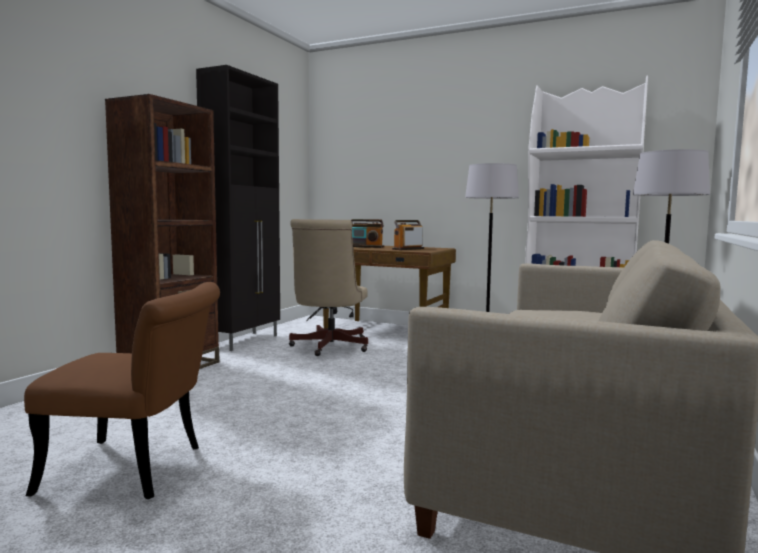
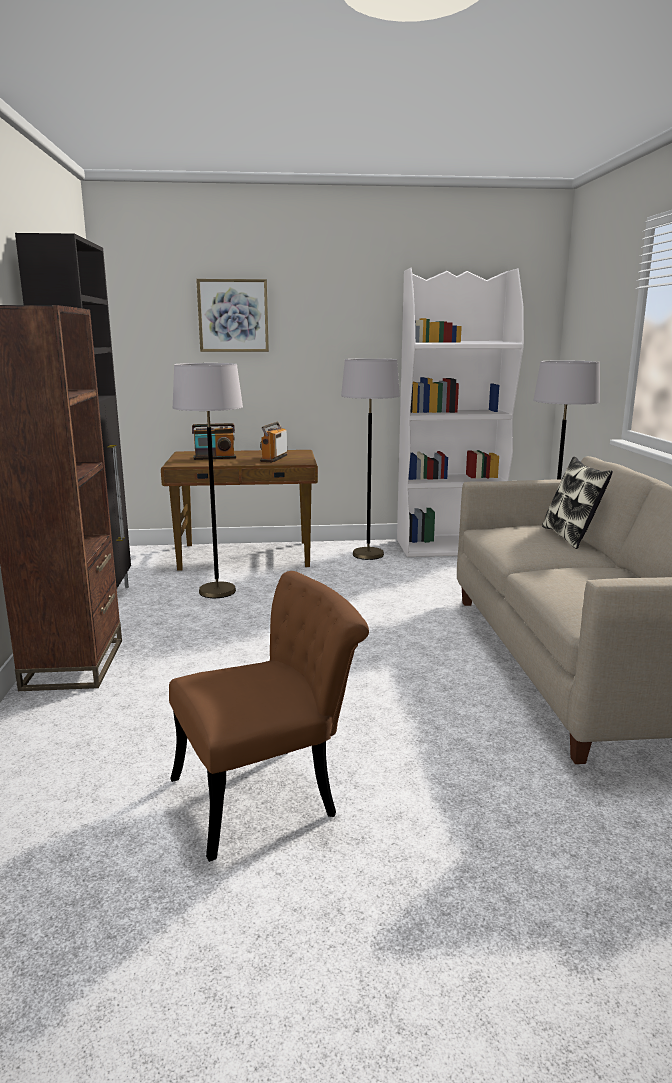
camera: 30 degrees left, 10 degrees up
beige office chair [289,219,368,356] -> grey floor lamp [173,363,243,598]
none -> picture [196,279,269,352]
none -> pillow [542,456,613,549]

